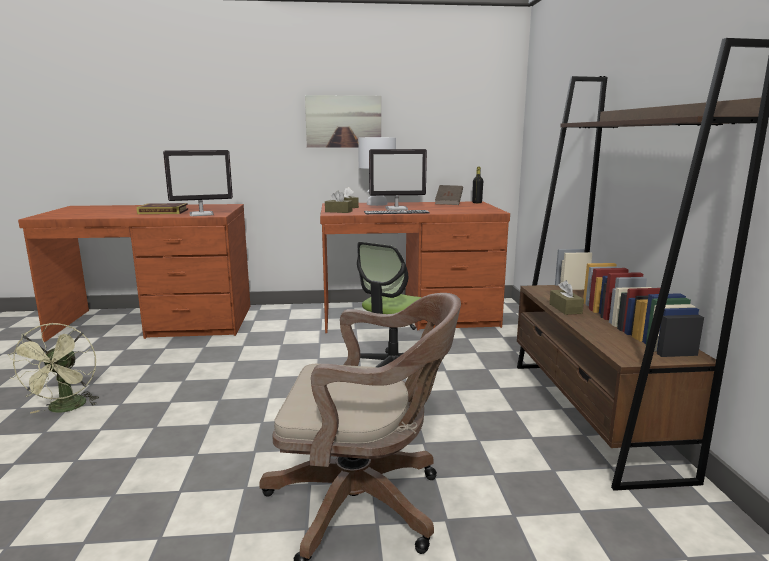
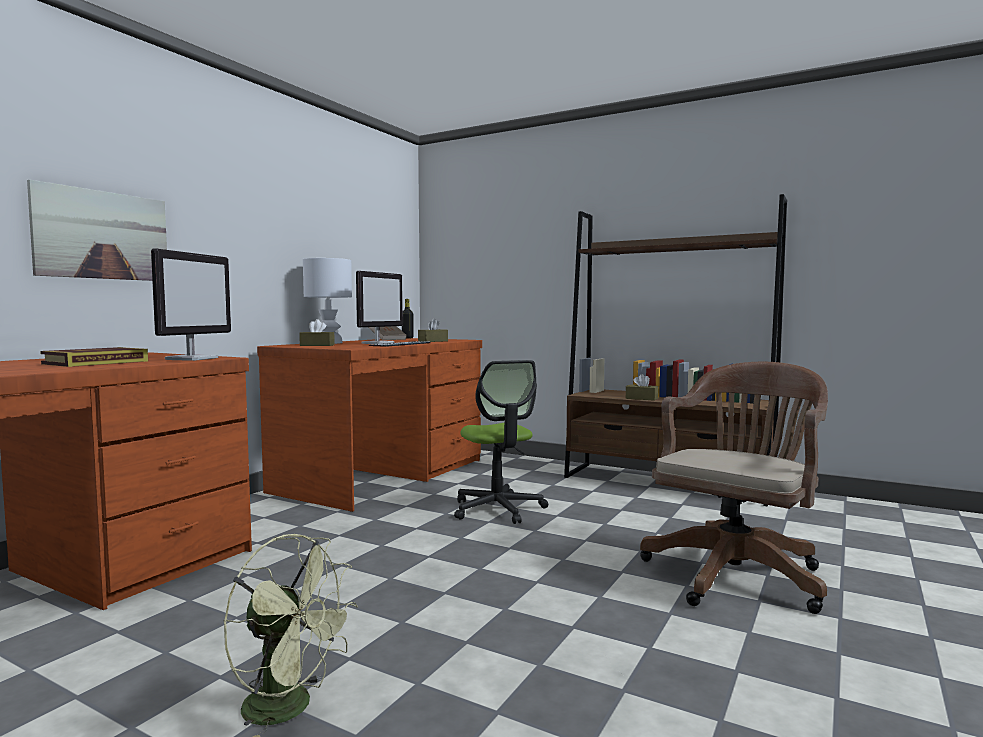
camera: 55 degrees left, 10 degrees down
picture [305,95,381,148] -> picture moved to [27,179,167,281]
brown tissue box [325,191,353,213] -> brown tissue box moved to [418,318,448,342]

